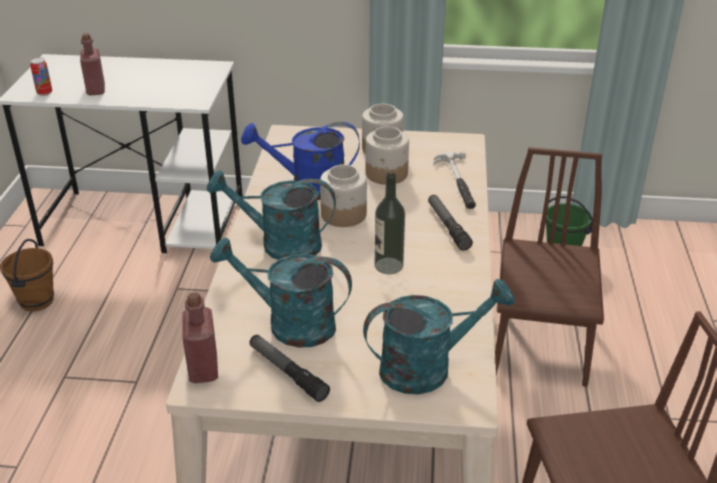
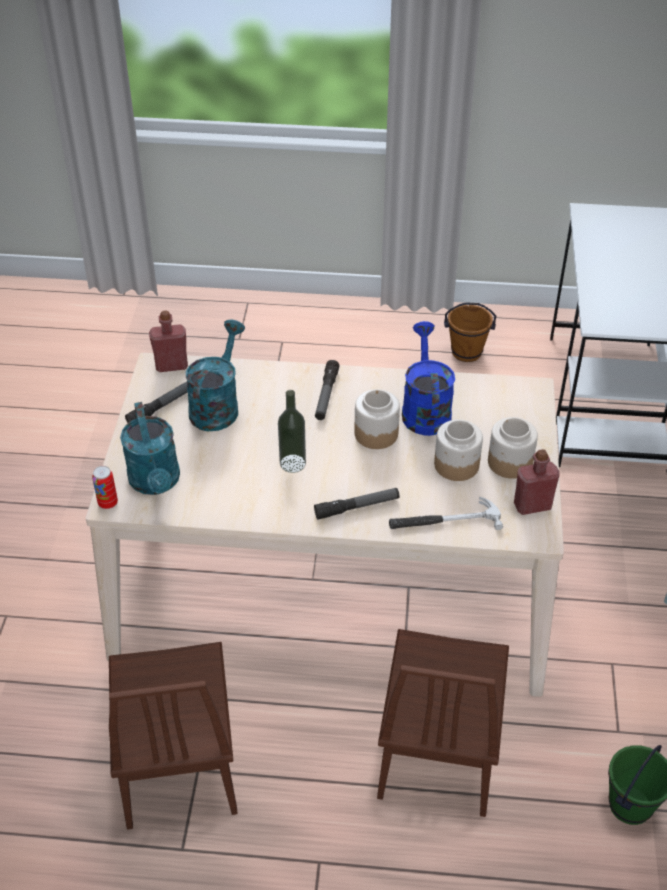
camera: 90 degrees right, 10 degrees up
can [30,58,52,96] -> can moved to [92,466,118,509]
red bottle [80,33,105,96] -> red bottle moved to [514,449,560,515]
turquoise watering can [207,170,336,260] -> flashlight [315,360,340,420]
brown chair [495,147,604,387] -> brown chair turned 90 degrees clockwise [377,629,509,817]

